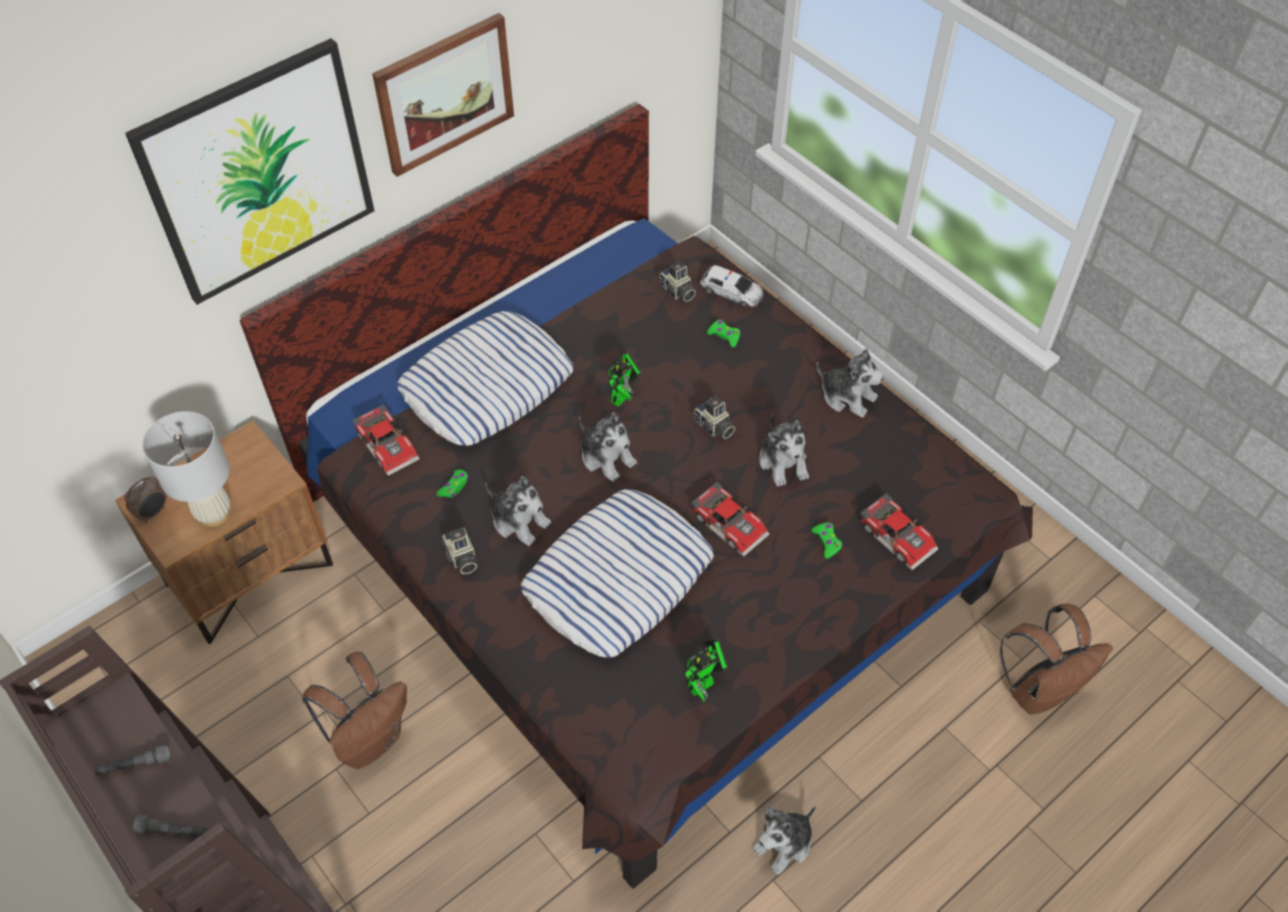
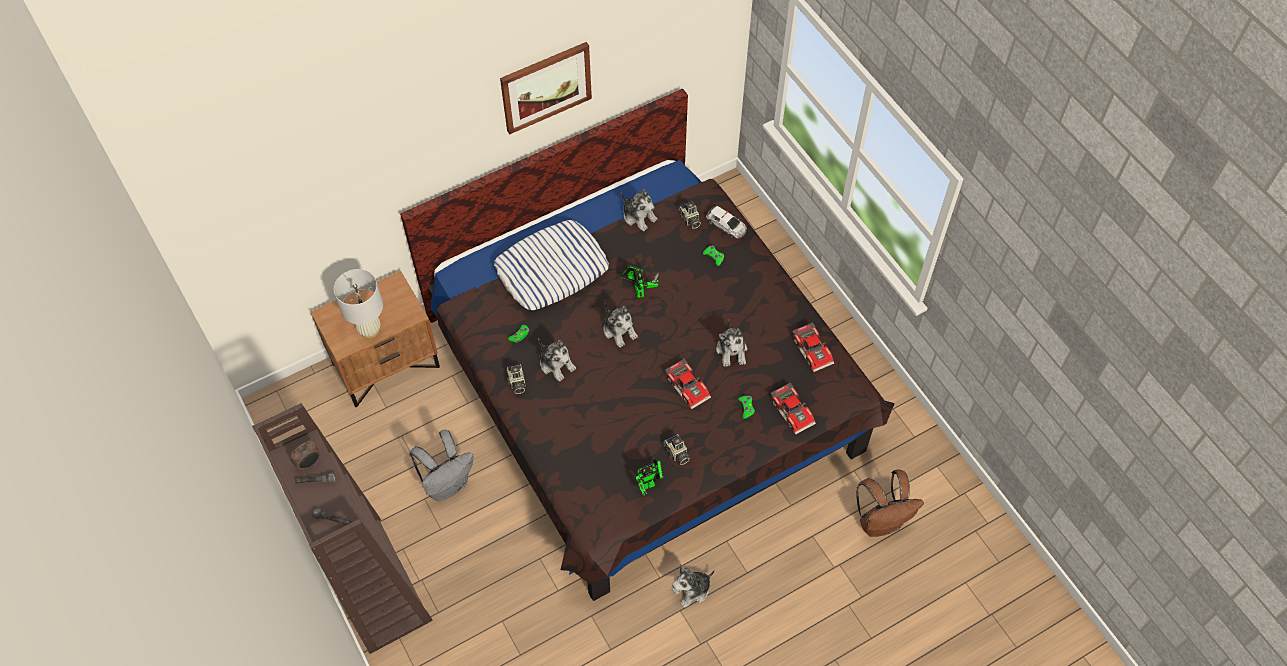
camera: 10 degrees right, 5 degrees up
picture [125,38,374,305] -> none
alarm clock [125,476,166,523] -> alarm clock moved to [290,440,320,471]
brown backpack [302,652,407,769] -> grey backpack [409,430,474,501]
toy car [352,404,420,476] -> toy car moved to [792,322,834,372]
pillow [521,489,714,657] -> none
toy robot [609,352,642,407] -> toy robot turned 60 degrees counterclockwise [621,265,659,298]
camera [692,397,735,439] -> camera moved to [663,434,690,465]
plush toy [816,349,884,418] -> plush toy moved to [621,189,658,231]

